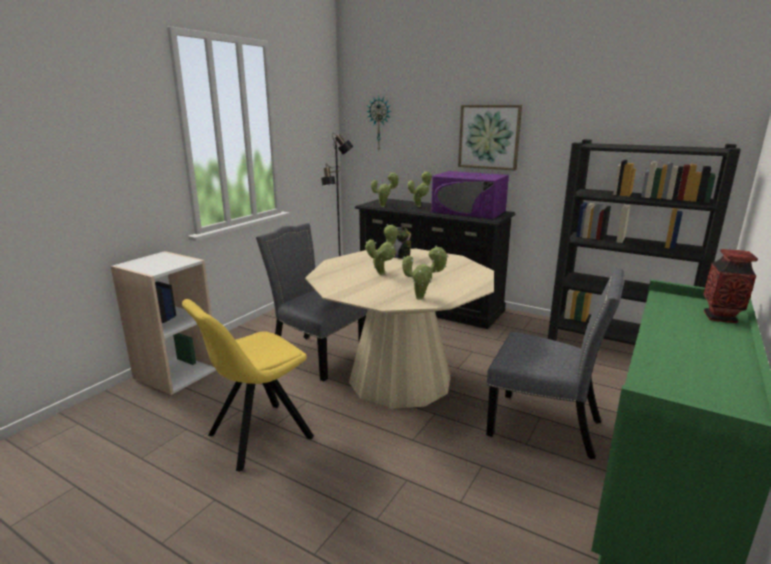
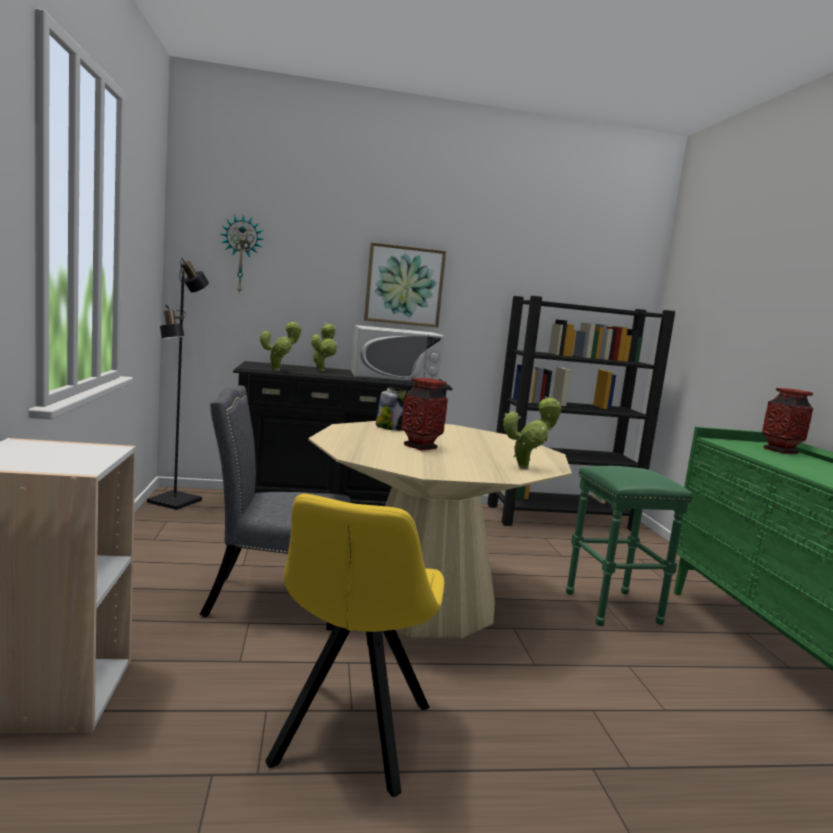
camera: 40 degrees left, 10 degrees down
potted plant [365,224,398,275] -> vase [401,378,448,451]
purple microwave [431,171,509,219] -> white microwave [350,325,444,381]
grey chair [486,268,624,459] -> green stool [566,466,693,626]

